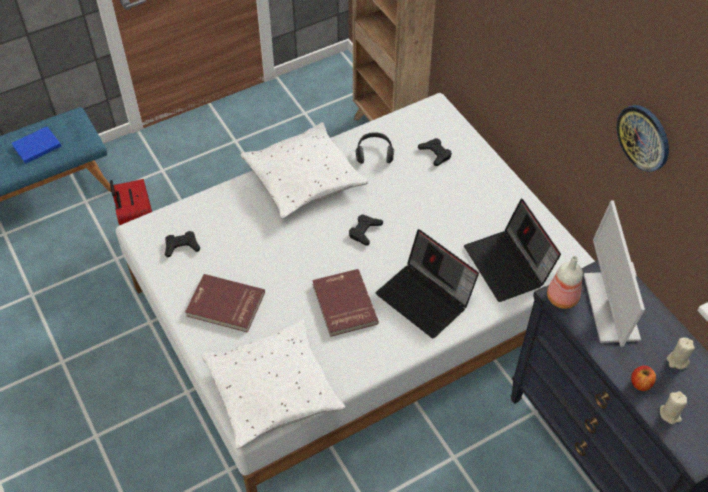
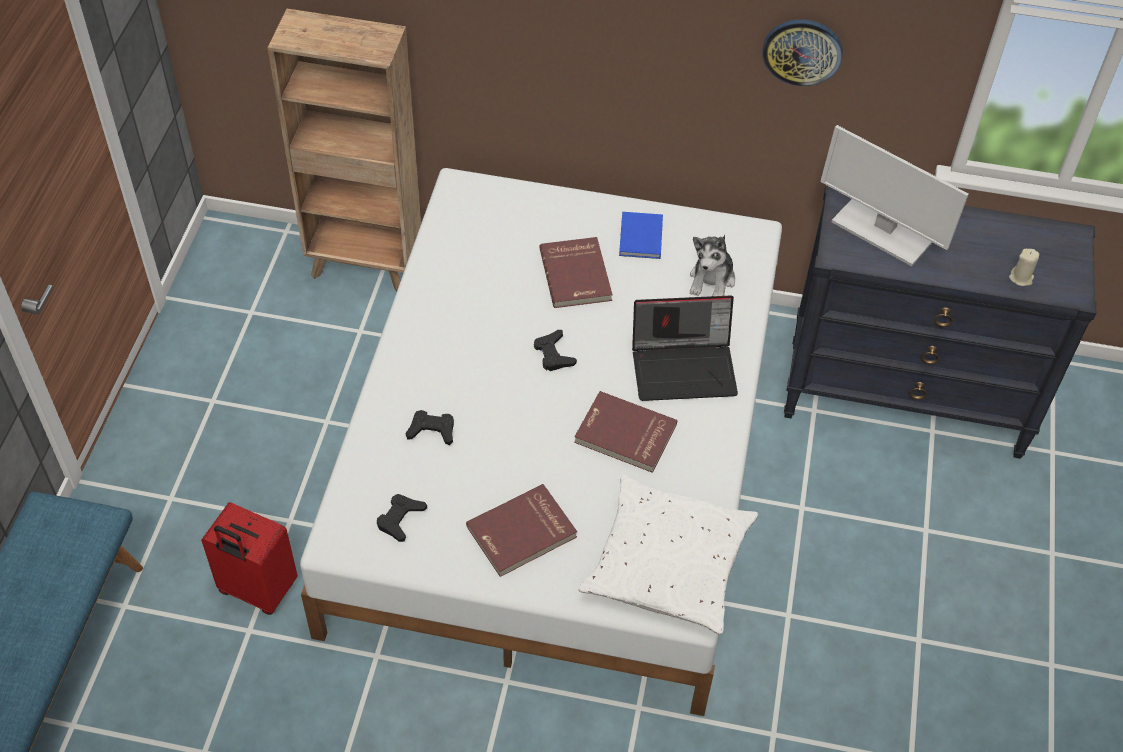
camera: 50 degrees left, 0 degrees up
blue book [11,126,61,164] -> blue book moved to [619,212,663,259]
white pillow [241,122,368,219] -> none
headphones [356,132,394,164] -> none
black game controller [418,138,452,166] -> black game controller moved to [406,410,454,445]
laptop [464,199,561,302] -> plush toy [690,234,735,296]
bottle [547,256,583,309] -> none
apple [631,366,656,391] -> none
beige candle [667,337,695,369] -> none
none -> red book [539,237,613,308]

